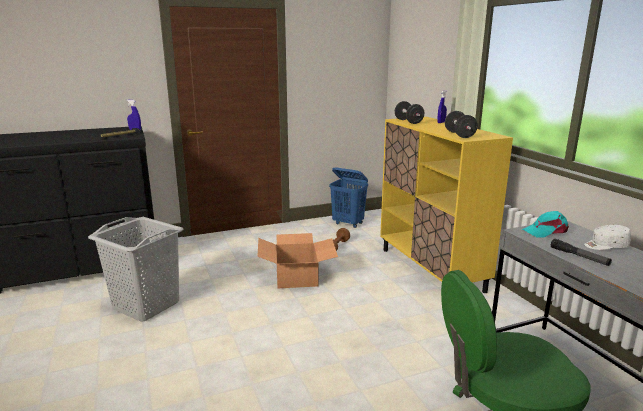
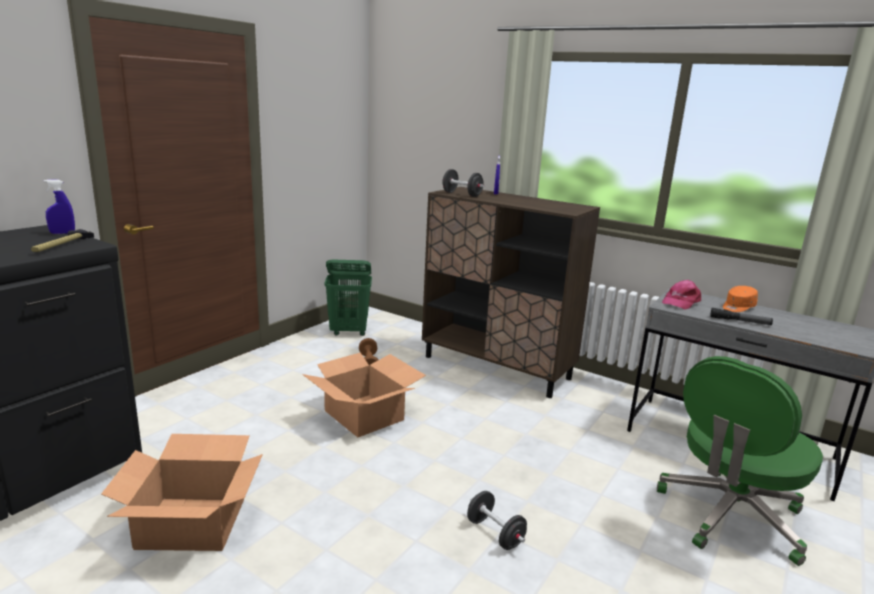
camera: 35 degrees left, 0 degrees up
grey laundry basket [88,217,183,322] -> cardboard box [101,434,263,551]
blue laundry basket [329,167,368,228] -> green laundry basket [325,259,372,336]
yellow cabinet [380,117,513,293] -> brown cabinet [422,187,600,398]
black dumbbell [445,111,478,138] -> black dumbbell moved to [467,491,527,550]
turquoise cap [522,211,569,238] -> pink cap [662,280,701,310]
white cap [584,225,631,250] -> orange cap [723,286,758,312]

